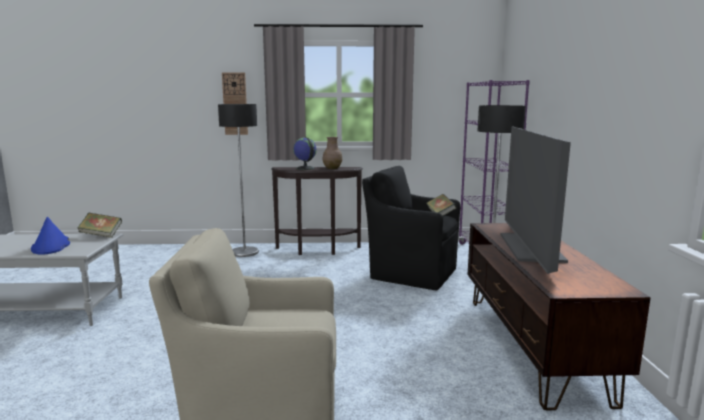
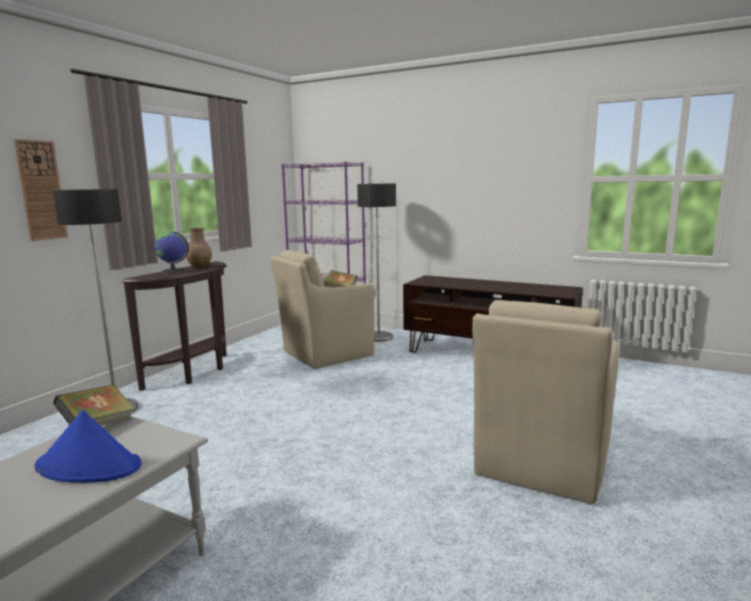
camera: 60 degrees left, 0 degrees up
black armchair [362,166,460,291] -> beige armchair [270,250,375,369]
television [501,126,571,274] -> none

